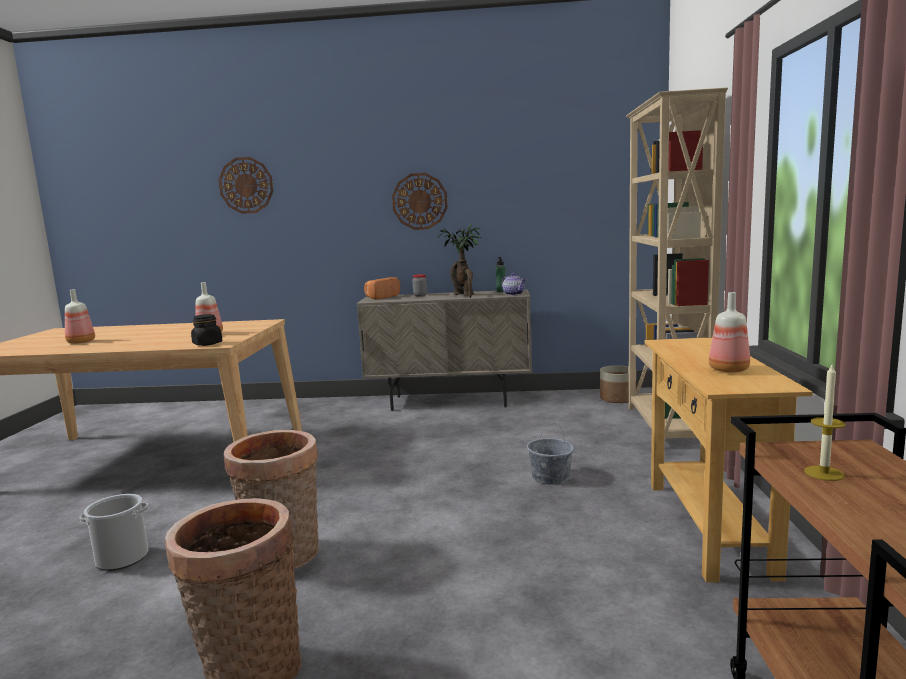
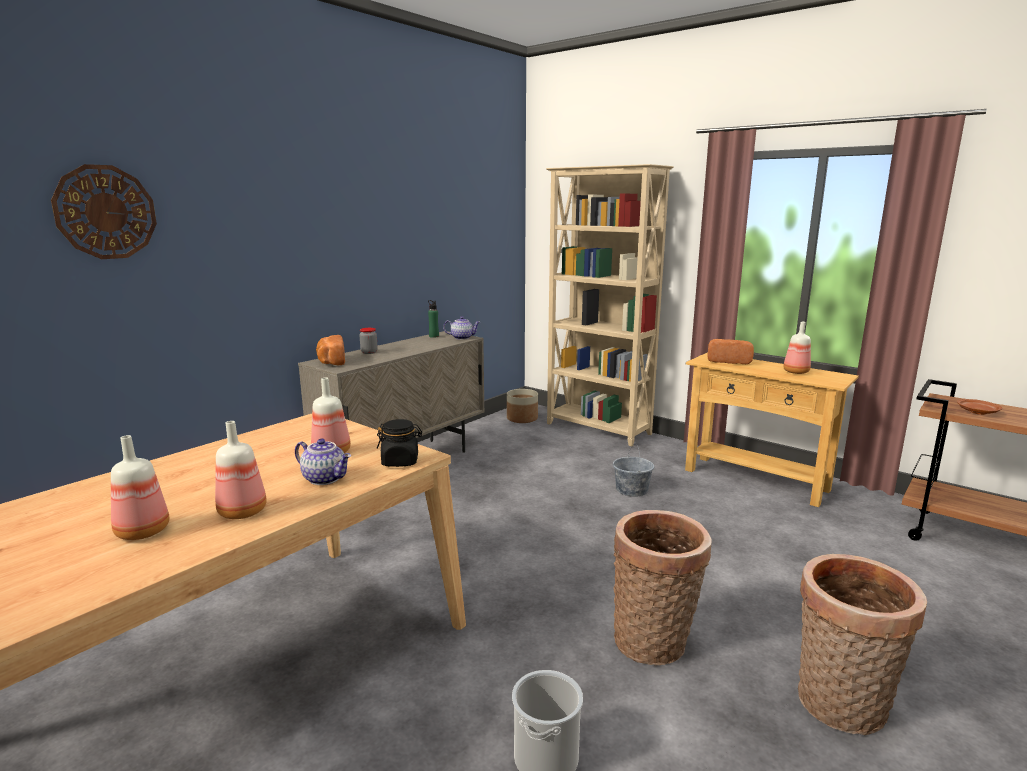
camera: 55 degrees left, 5 degrees up
wall clock [392,173,448,230] -> none
potted plant [438,223,482,298] -> none
candle [804,365,846,481] -> brown plate [957,399,1002,415]
none -> bottle [215,421,267,519]
none -> teapot [295,438,351,485]
none -> bread [707,339,754,364]

